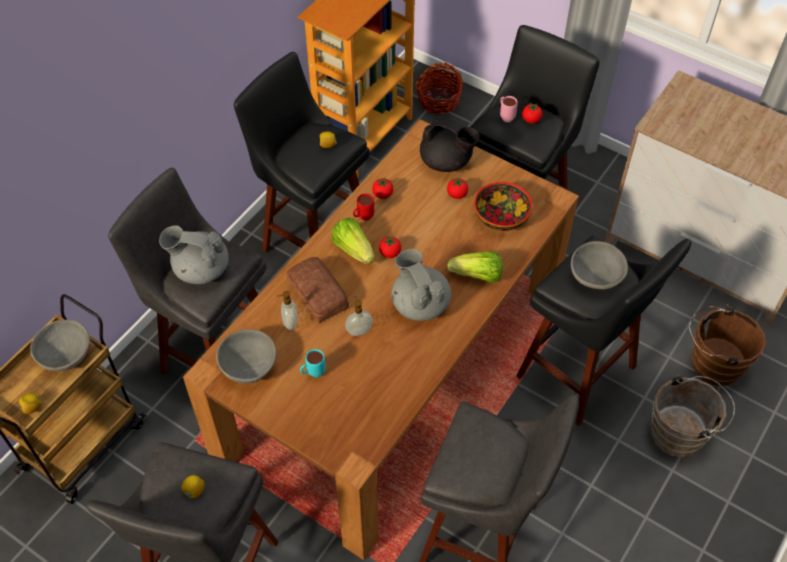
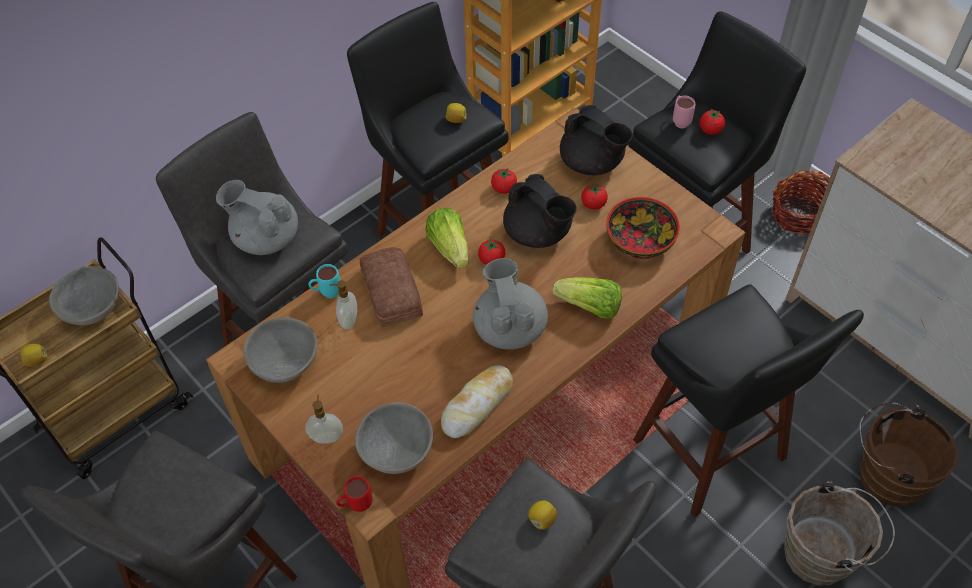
camera: 15 degrees right, 0 degrees up
lemon [181,475,205,499] -> lemon moved to [528,500,557,529]
turquoise mug [300,349,326,377] -> turquoise mug moved to [309,264,340,298]
soap dispenser [345,296,373,336] -> soap dispenser moved to [305,395,343,444]
red mug [353,193,374,221] -> red mug moved to [336,476,372,512]
basket [415,63,464,115] -> basket moved to [773,170,830,235]
grey bowl [571,241,628,289] -> grey bowl moved to [355,402,433,474]
none -> bread [441,365,513,438]
none -> black teapot [503,174,577,248]

